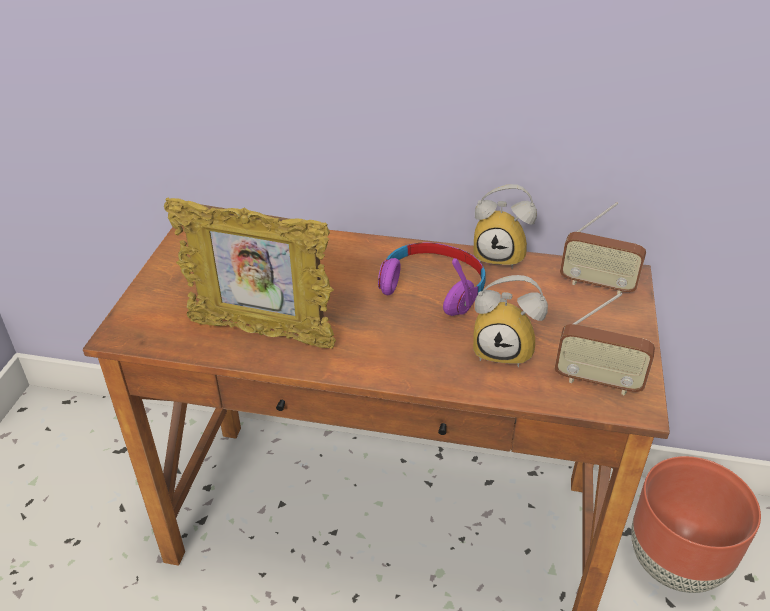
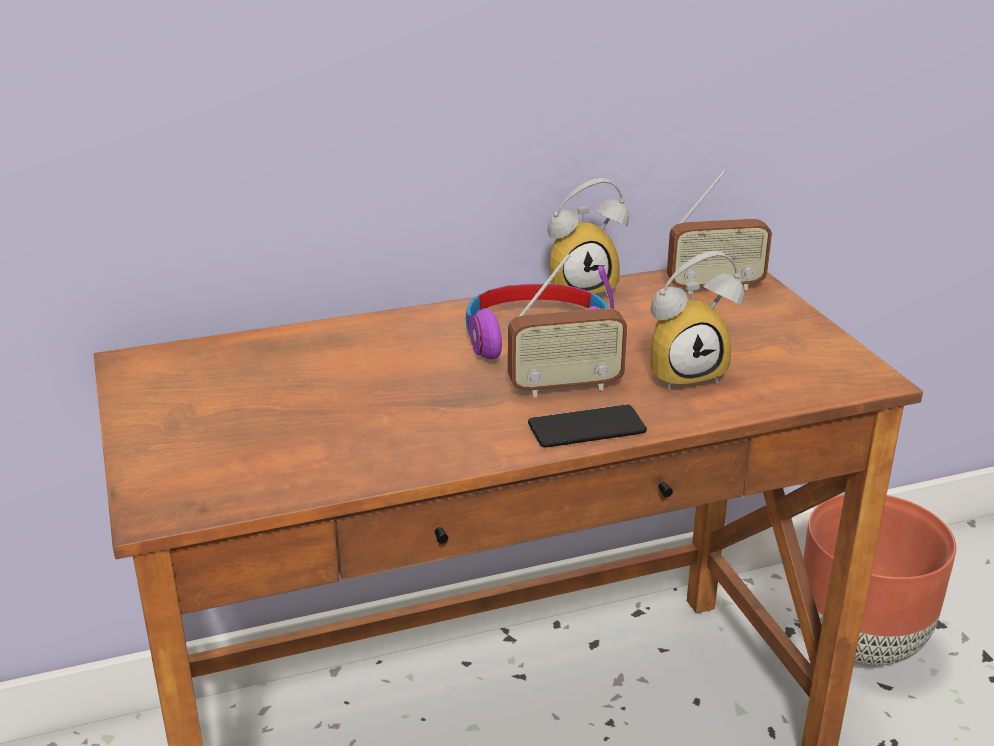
camera: 30 degrees left, 10 degrees down
picture frame [164,198,336,349] -> none
radio [555,293,655,395] -> radio moved to [508,254,628,398]
none -> phone [528,404,647,448]

